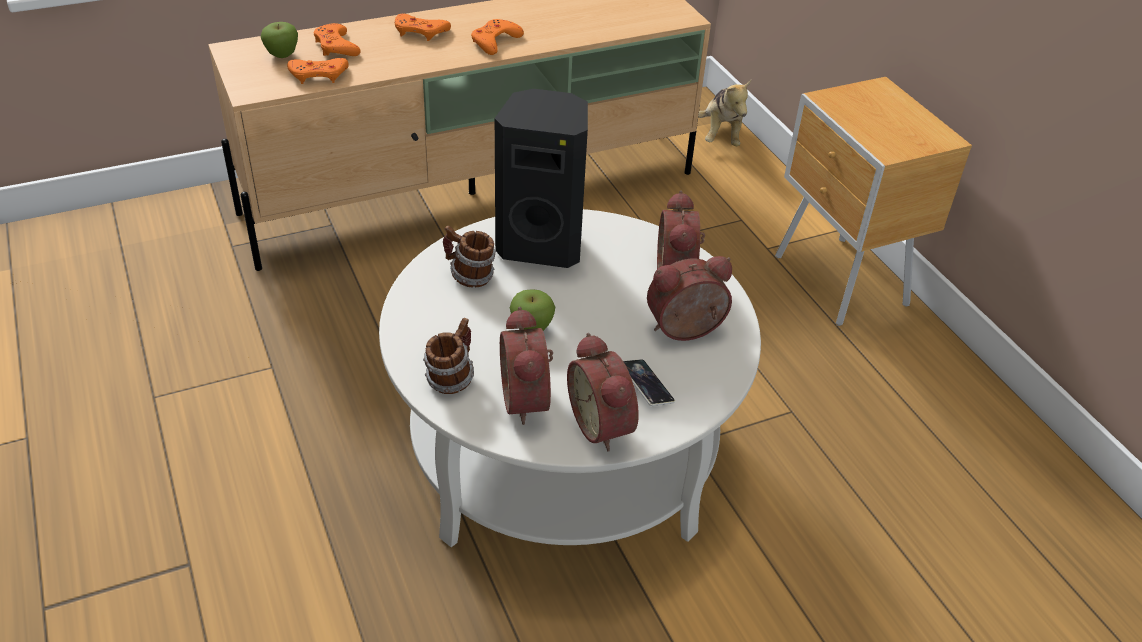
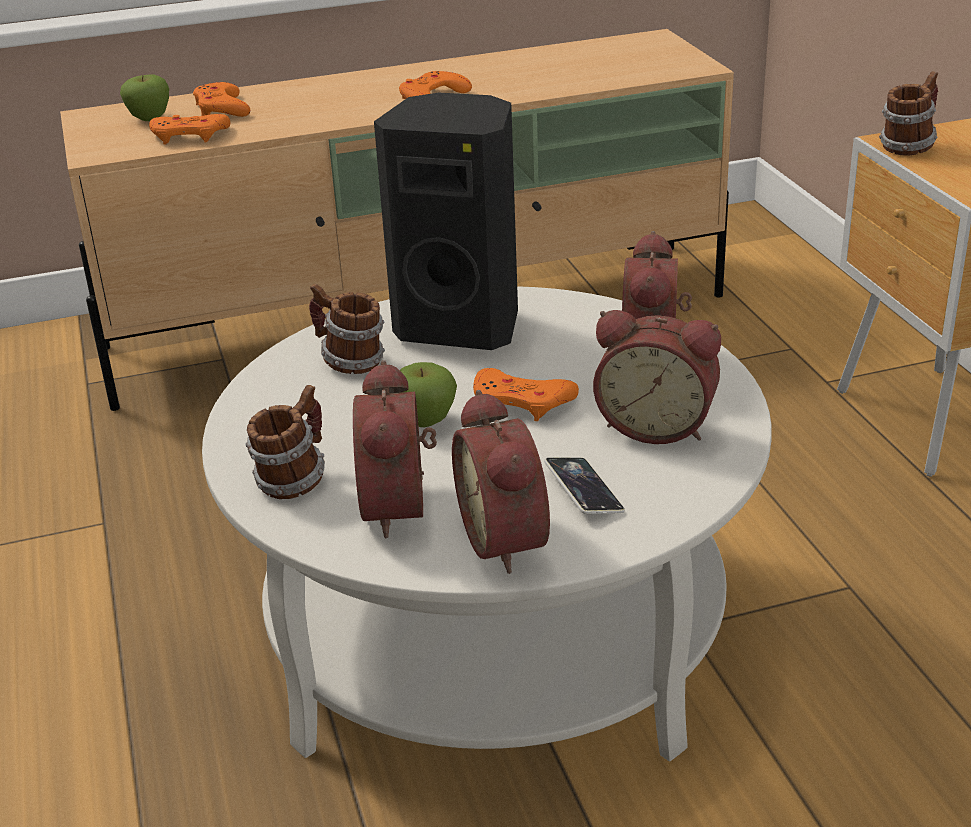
camera: 10 degrees right, 10 degrees down
orange game controller [395,14,451,41] -> orange game controller moved to [473,368,579,421]
alarm clock [647,256,732,341] -> alarm clock turned 150 degrees counterclockwise [593,310,721,444]
plush toy [698,79,752,146] -> none
none -> mug [879,71,938,155]

